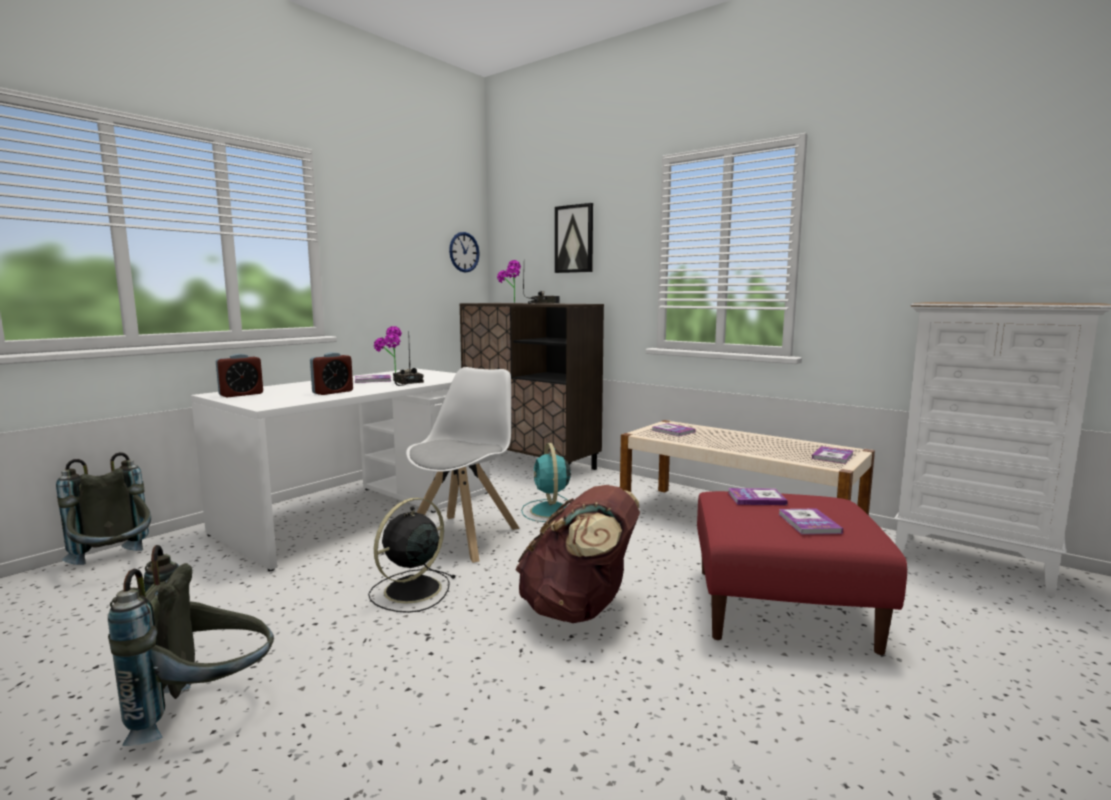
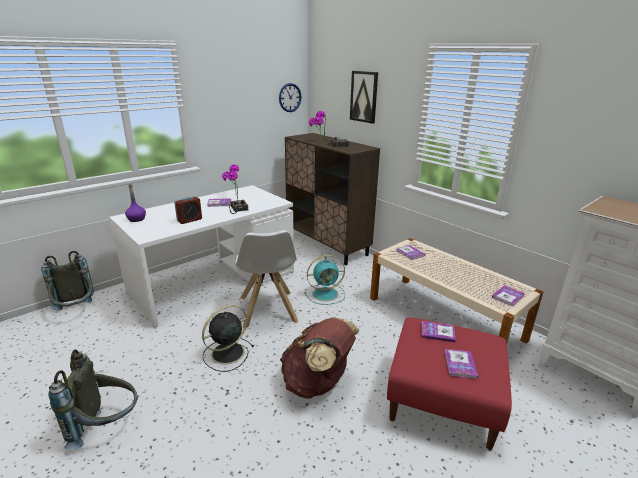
camera: 10 degrees right, 15 degrees up
alarm clock [216,354,263,397] -> purple bottle [125,184,146,222]
chair [406,367,520,563] -> chair turned 135 degrees clockwise [235,230,298,328]
turquoise fan [521,443,571,522] -> turquoise fan turned 105 degrees counterclockwise [304,255,345,305]

